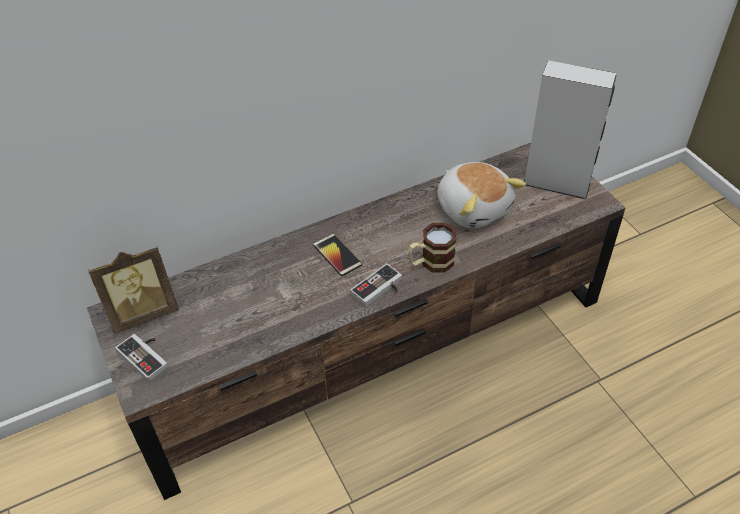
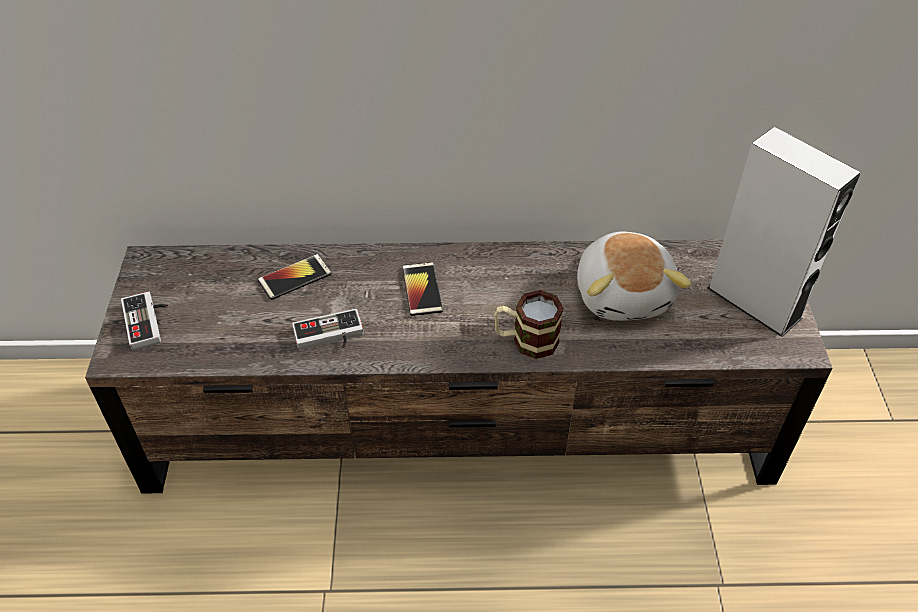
camera: 25 degrees right, 0 degrees up
picture frame [88,247,179,334] -> none
game controller [350,263,402,307] -> game controller moved to [292,309,363,350]
none -> phone [258,254,332,300]

